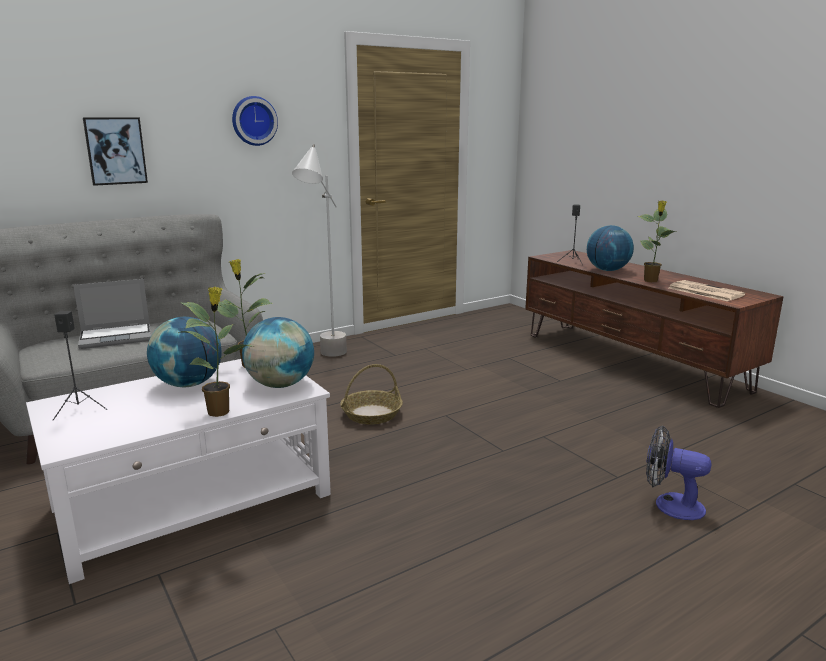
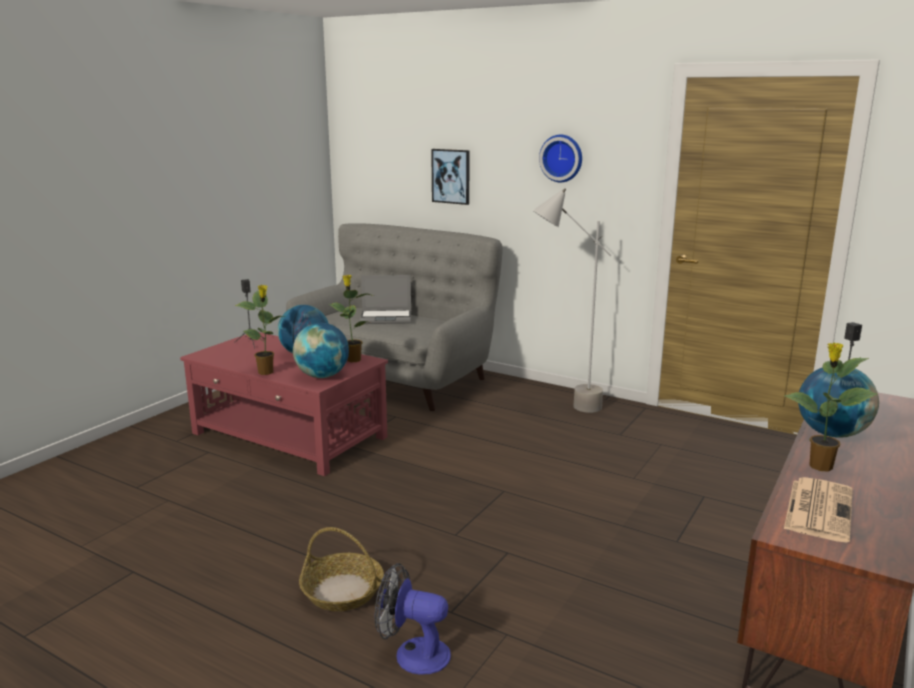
camera: 65 degrees right, 0 degrees up
white coffee table [26,359,331,584] -> red coffee table [180,332,388,476]
laptop [73,279,151,349] -> laptop turned 45 degrees counterclockwise [360,275,411,324]
basket [340,364,403,424] -> basket moved to [299,527,384,611]
fan [646,425,711,520] -> fan turned 75 degrees counterclockwise [375,563,451,675]

